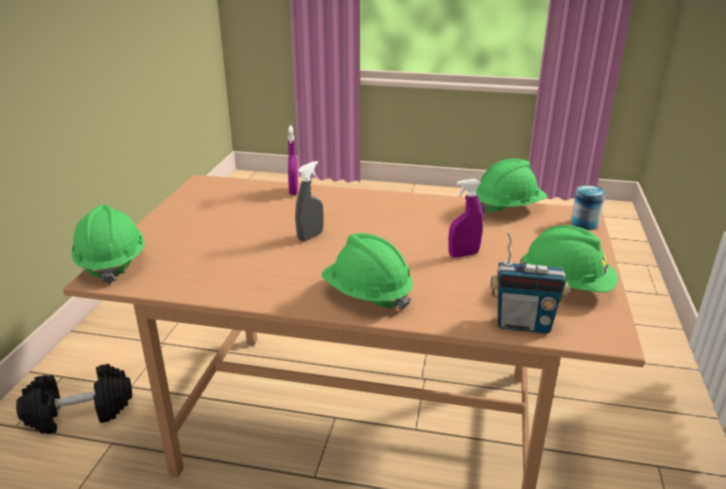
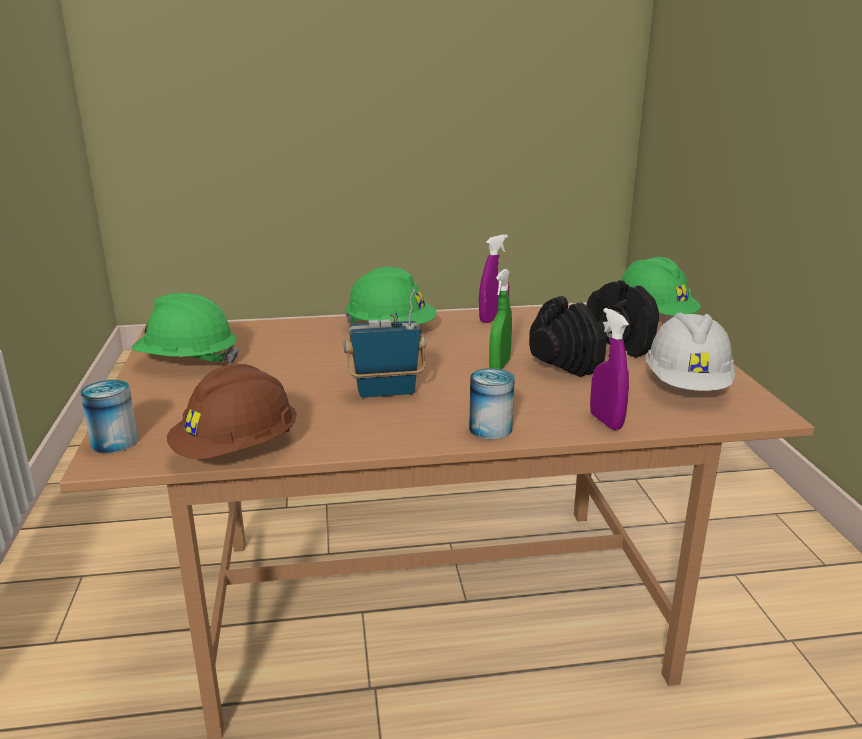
camera: 160 degrees right, 5 degrees down
black dumbbell [16,364,132,434] -> black dumbbell moved to [529,280,659,377]
grey spray bottle [295,161,324,241] -> green spray bottle [489,269,512,369]
purple spray bottle [448,179,483,258] -> purple spray bottle moved to [479,234,509,323]
green hard hat [476,159,547,214] -> brown hard hat [167,364,297,459]
radio [490,232,570,334] -> radio moved to [344,289,426,398]
none -> can [469,368,515,440]
none -> white hard hat [646,313,735,391]

